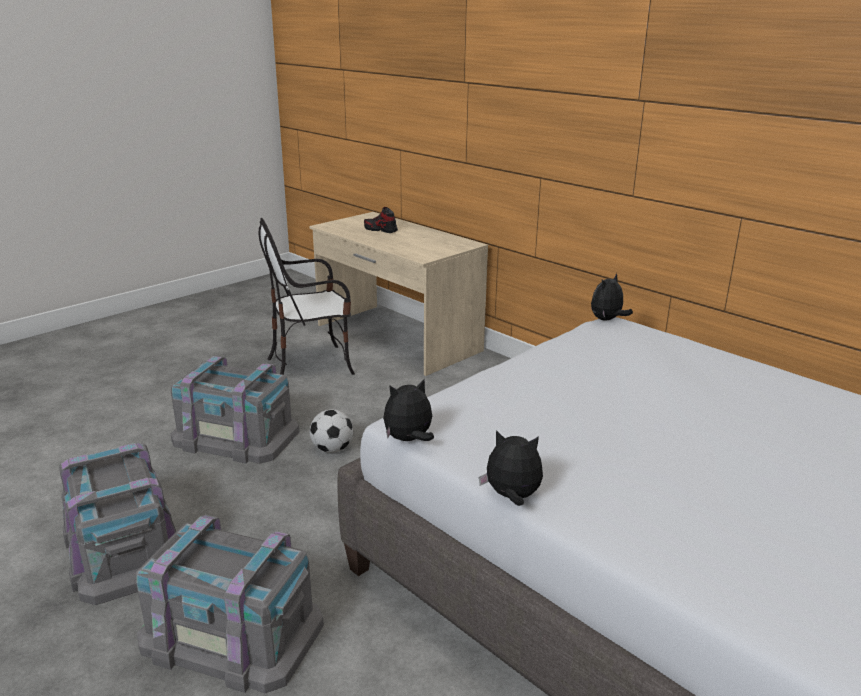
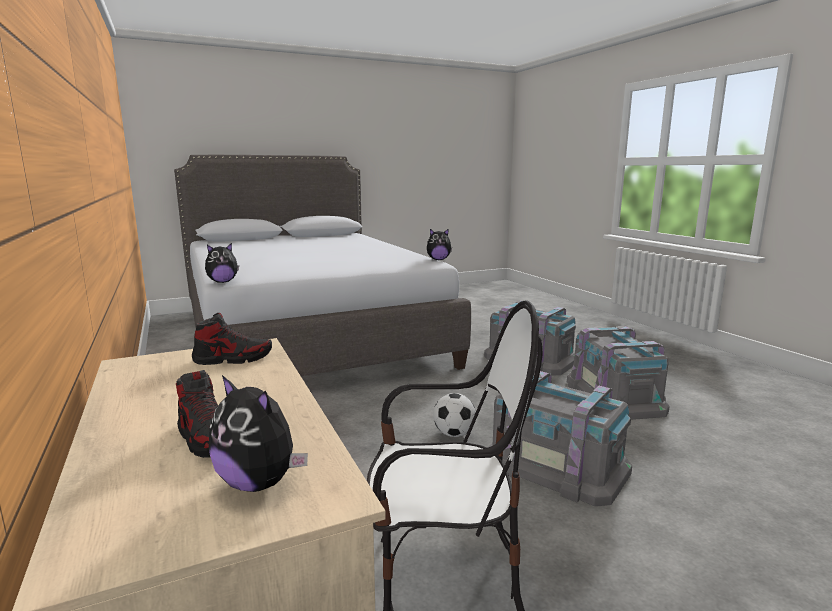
camera: 160 degrees left, 10 degrees down
plush toy [479,430,543,506] -> plush toy moved to [209,375,308,492]
none -> shoe [192,313,272,365]

